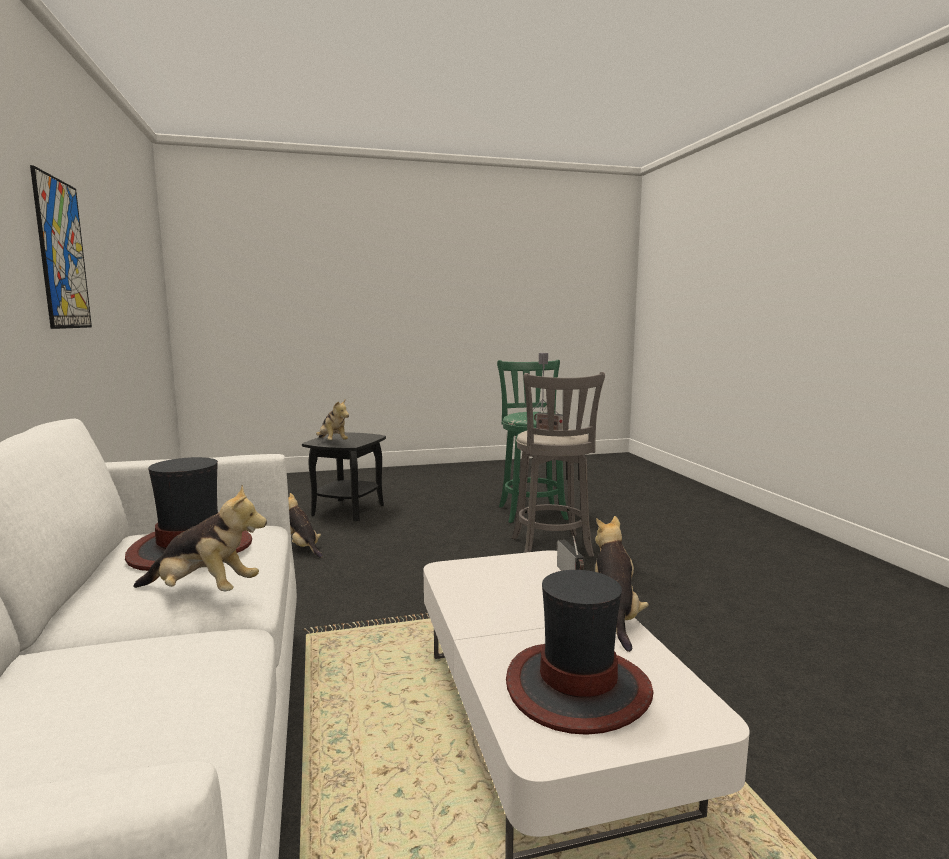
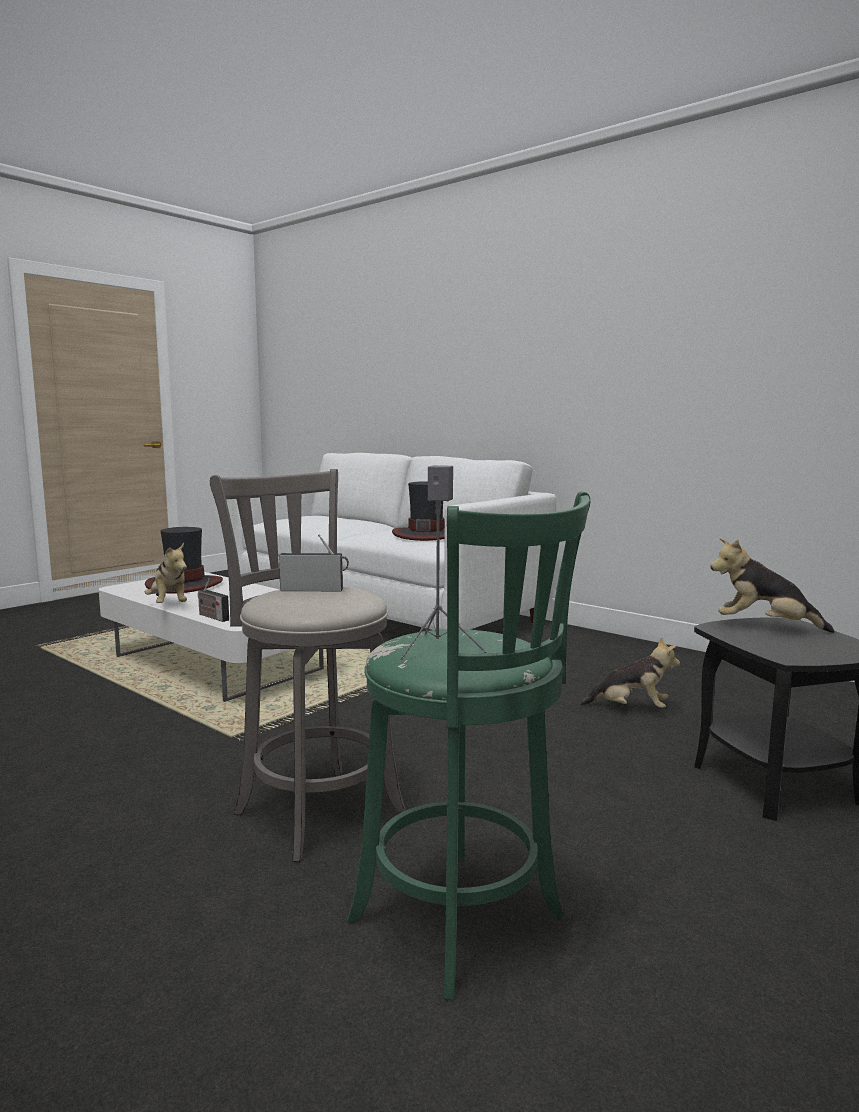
camera: 145 degrees right, 0 degrees up
picture [30,165,92,329] -> none
plush toy [133,485,267,591] -> none

